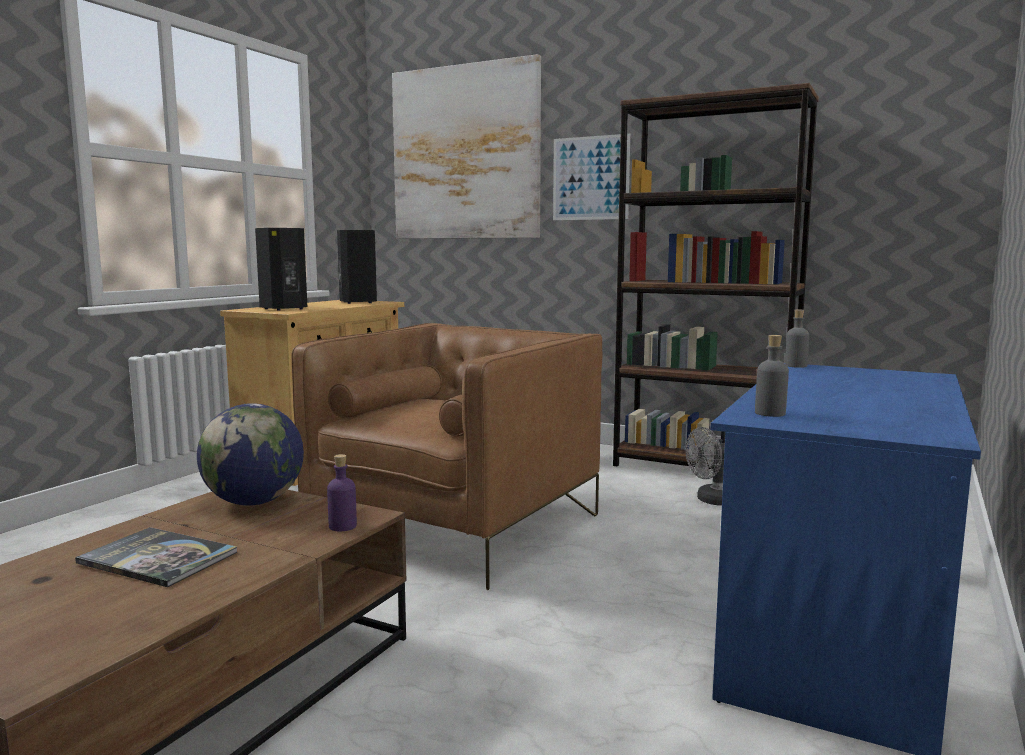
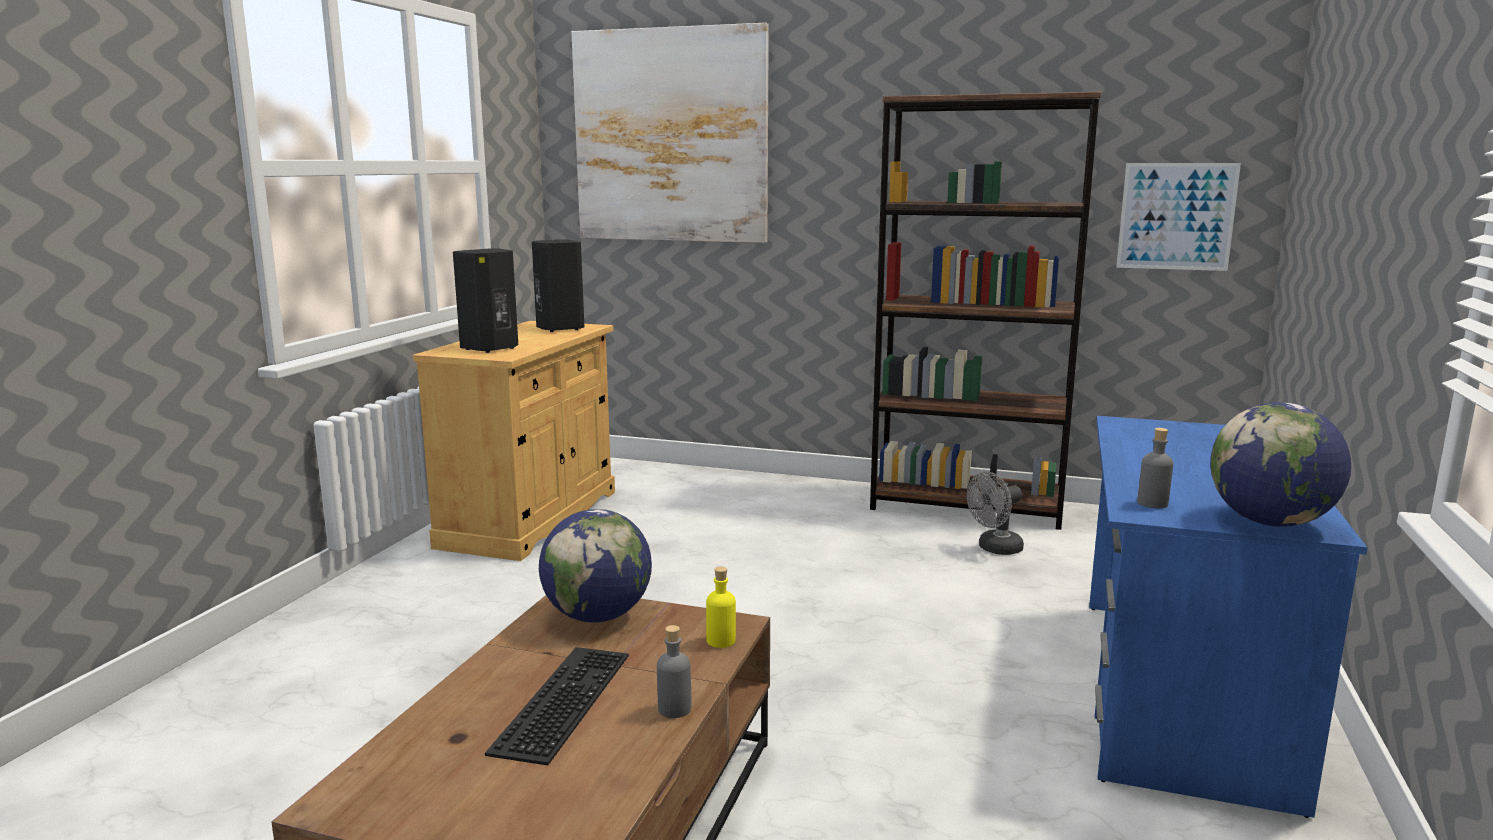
camera: 10 degrees left, 5 degrees up
book [75,527,238,587] -> keyboard [485,647,629,765]
brown armchair [291,323,603,590] -> none
purple bottle [327,454,357,531] -> yellow bottle [706,567,736,648]
picture [553,134,630,220] -> picture moved to [1116,163,1241,271]
grey bottle [785,310,809,368] -> grey bottle moved to [657,625,691,718]
none -> globe [1210,402,1351,527]

